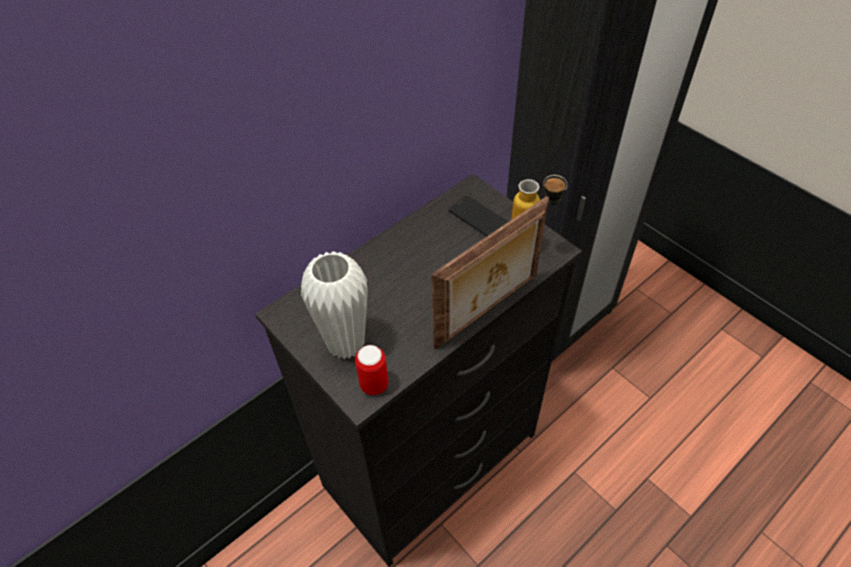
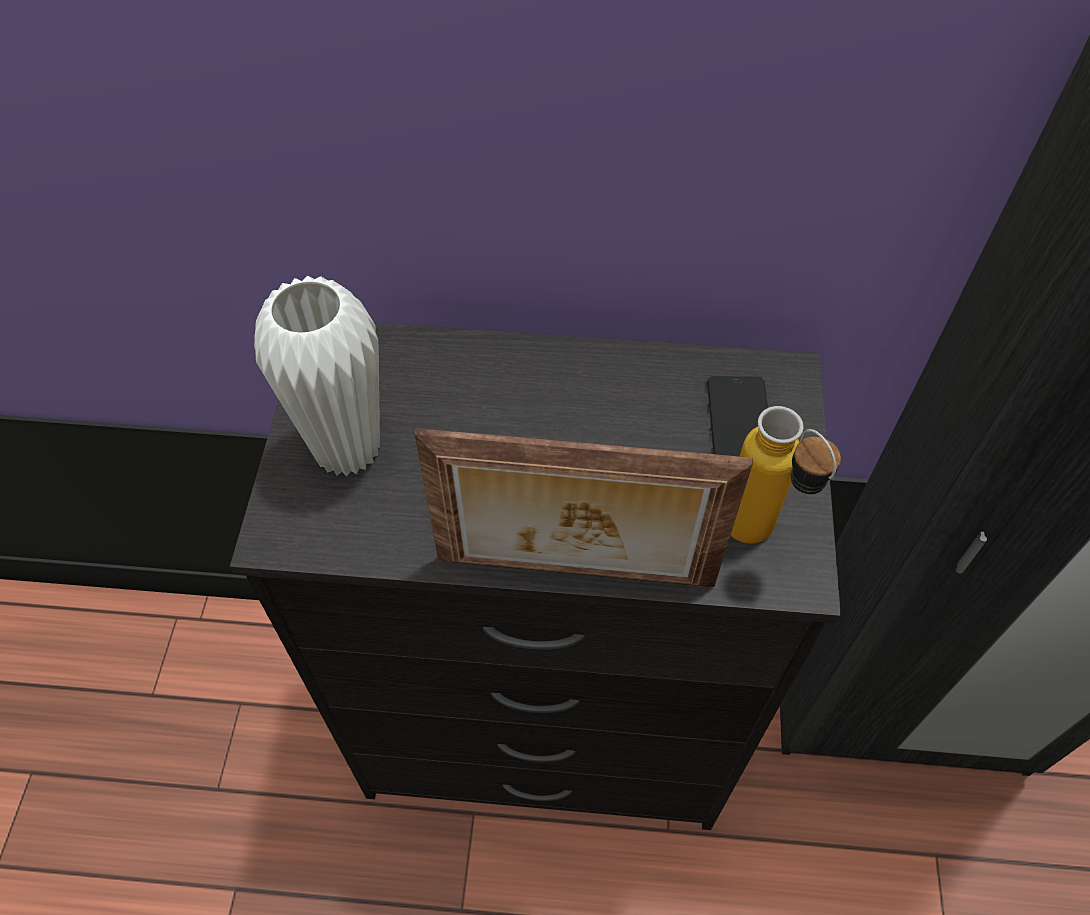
camera: 45 degrees right, 5 degrees up
can [355,345,389,395] -> none

